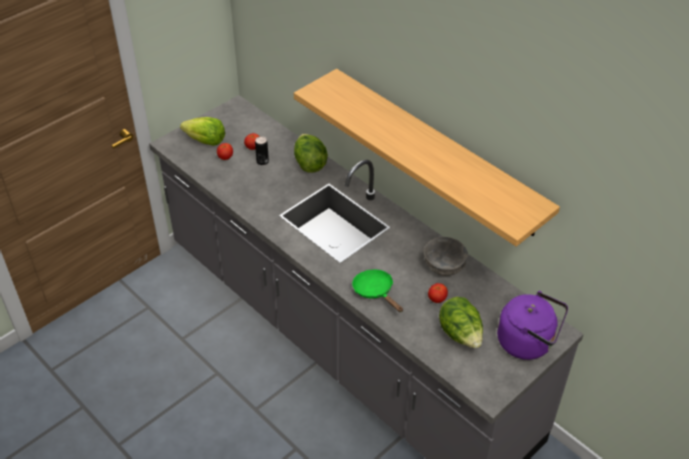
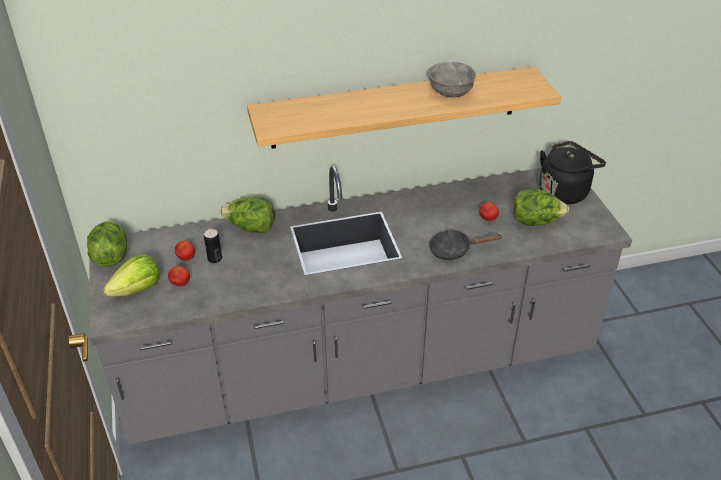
camera: 60 degrees left, 5 degrees down
green frying pan [352,269,403,312] -> black frying pan [429,230,503,260]
grey bowl [424,237,468,276] -> grey bowl moved to [428,62,476,98]
purple kettle [497,291,568,360] -> black kettle [539,141,606,204]
none -> lettuce [87,220,127,267]

